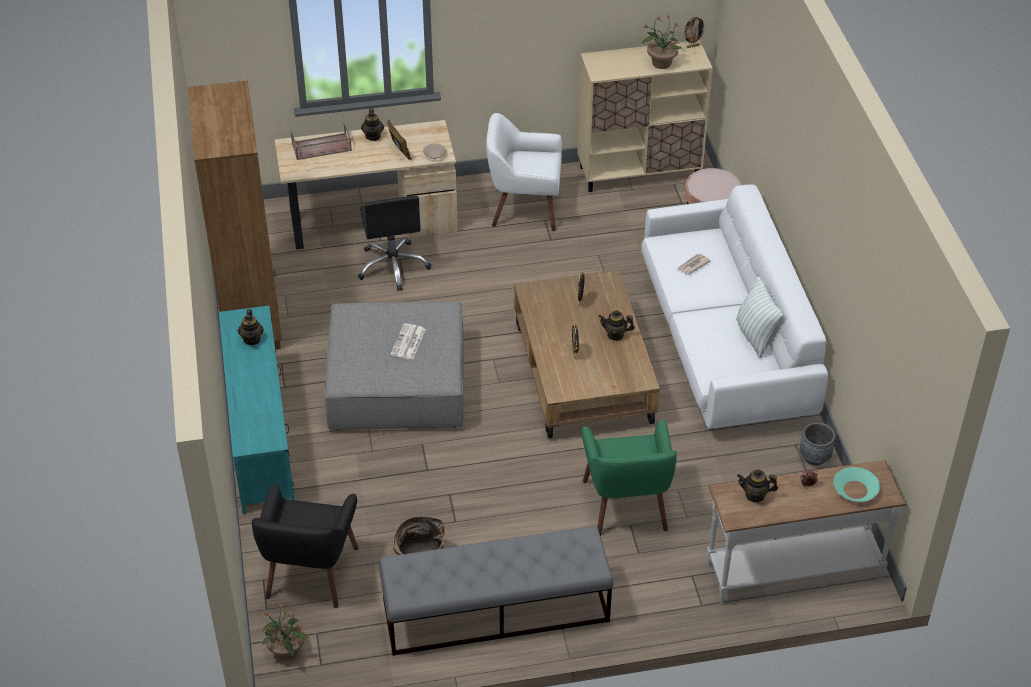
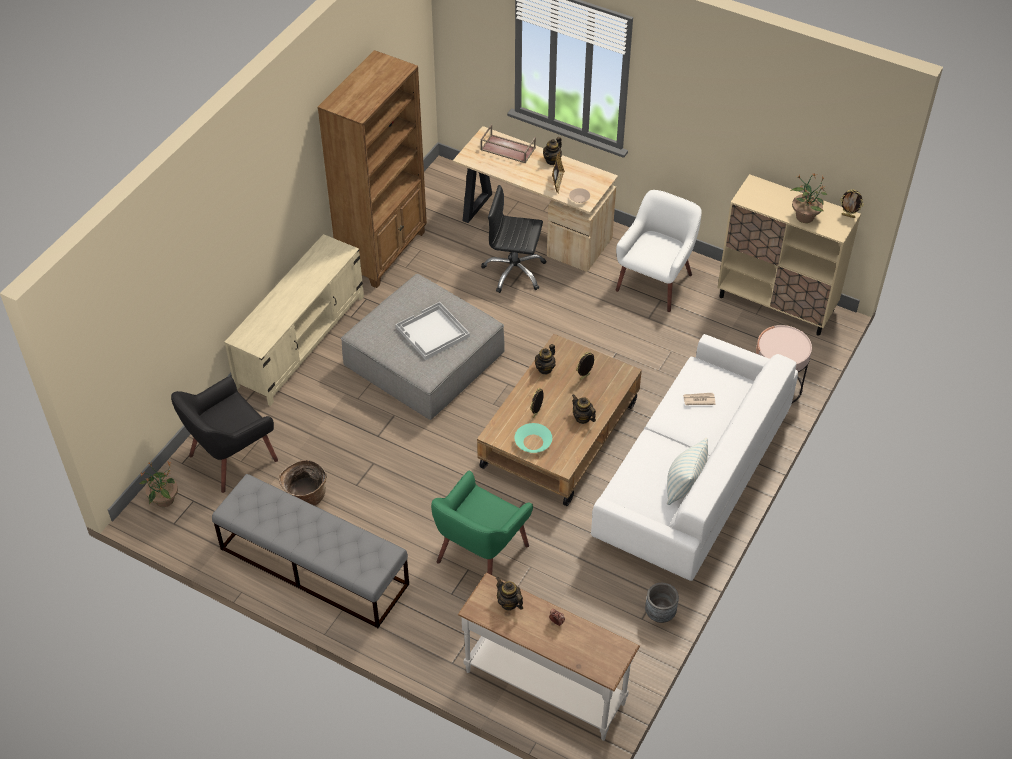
camera: 40 degrees right, 5 degrees up
turquoise tv stand [219,306,295,514] -> beige tv stand [224,234,364,406]
teapot [238,309,264,345] -> teapot moved to [535,344,555,374]
black office chair [358,196,431,291] -> black office chair turned 75 degrees clockwise [481,185,547,293]
newspaper [391,323,426,359] -> white tray [396,302,470,360]
white armchair [486,113,562,231] -> white armchair turned 75 degrees clockwise [616,190,702,312]
turquoise bowl [834,467,880,502] -> turquoise bowl moved to [515,423,552,453]

